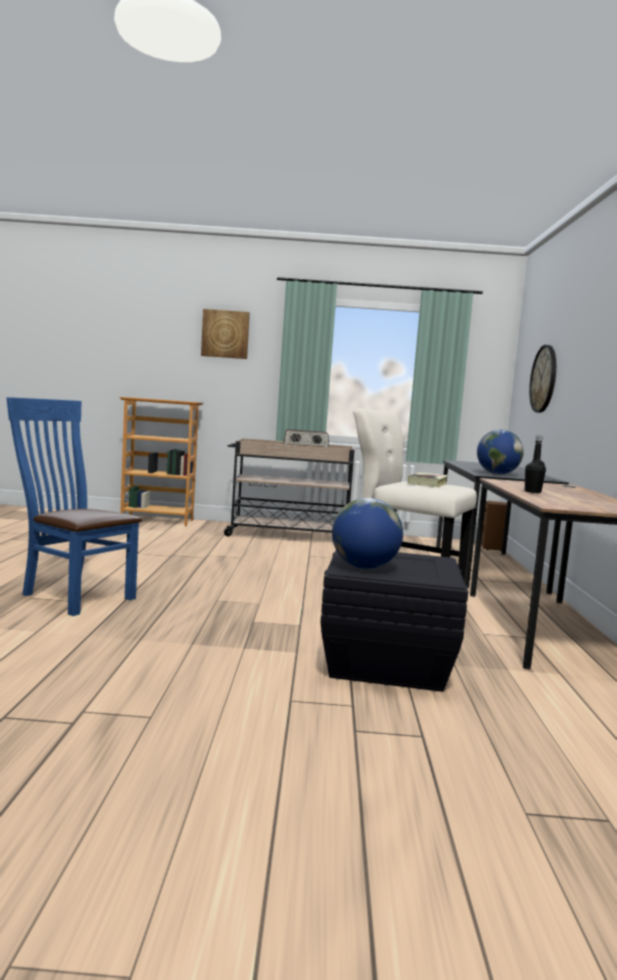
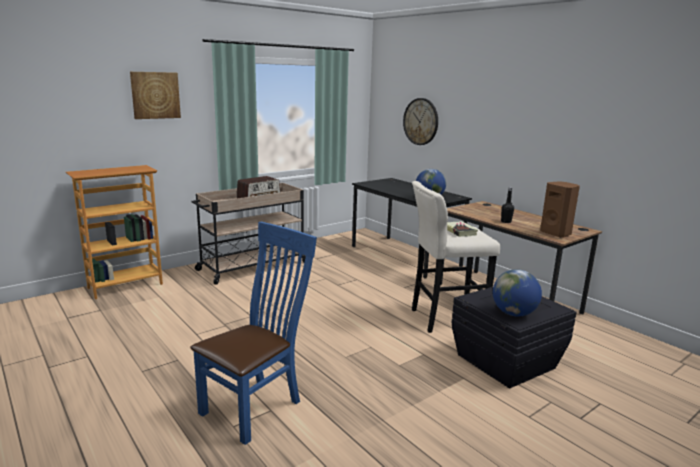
camera: 40 degrees left, 10 degrees up
blue chair [6,397,142,616] -> blue chair turned 135 degrees clockwise [190,222,317,445]
brown speaker [481,501,507,551] -> brown speaker moved to [540,181,580,238]

